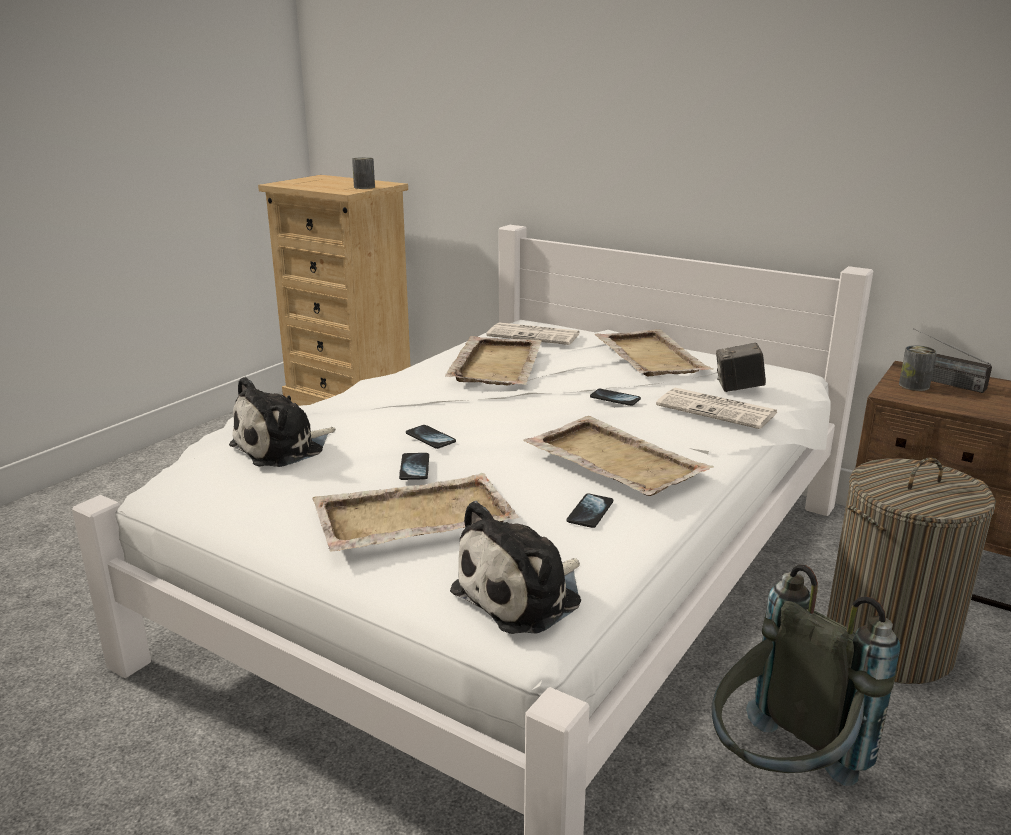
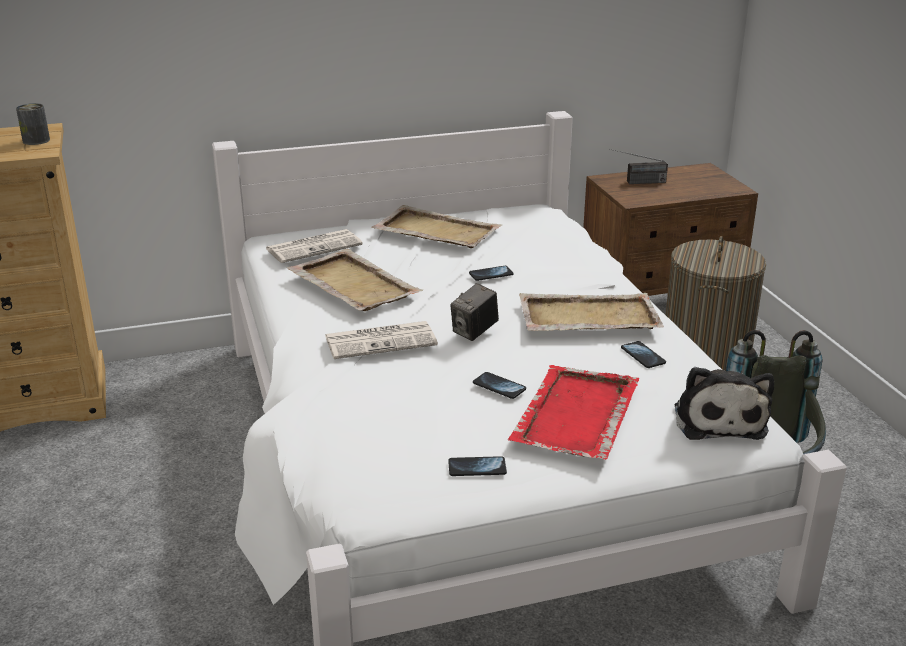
camera: 50 degrees left, 5 degrees up
plush toy [229,377,336,467] -> none
beige tray [312,473,519,552] -> red tray [508,365,640,460]
phone [406,425,456,449] -> phone moved to [448,456,507,476]
newspaper [656,388,778,429] -> newspaper moved to [325,321,438,359]
camera [716,343,766,392] -> camera moved to [450,283,499,341]
can [899,345,937,391] -> none

